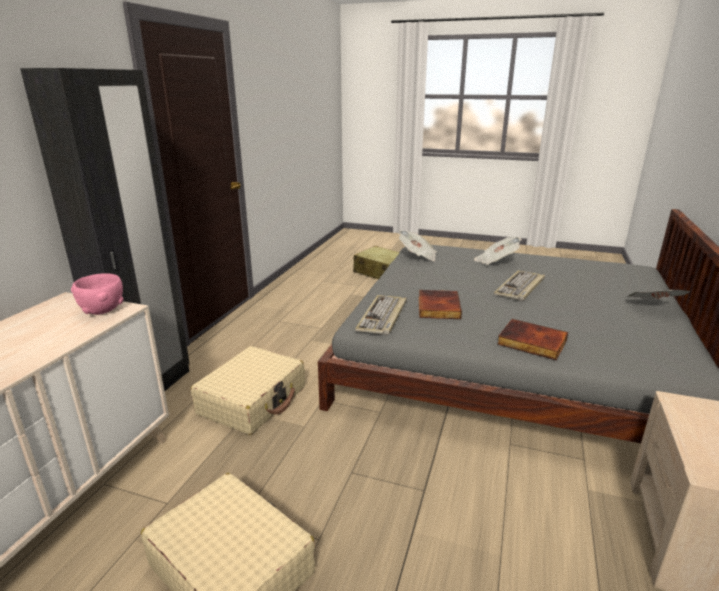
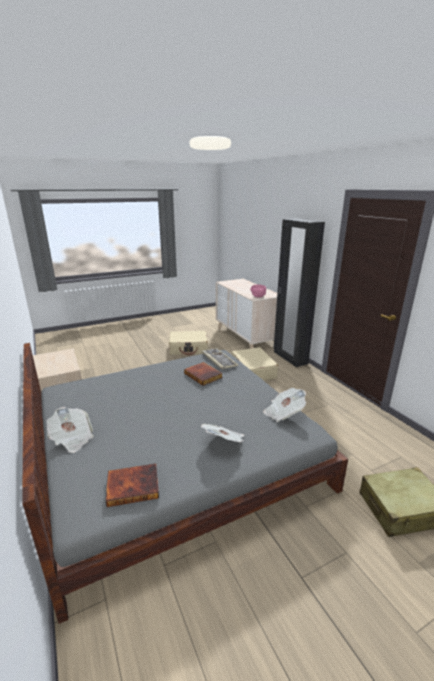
camera: 135 degrees right, 0 degrees up
keyboard [494,270,545,301] -> none
book [497,319,568,360] -> book moved to [106,464,159,507]

